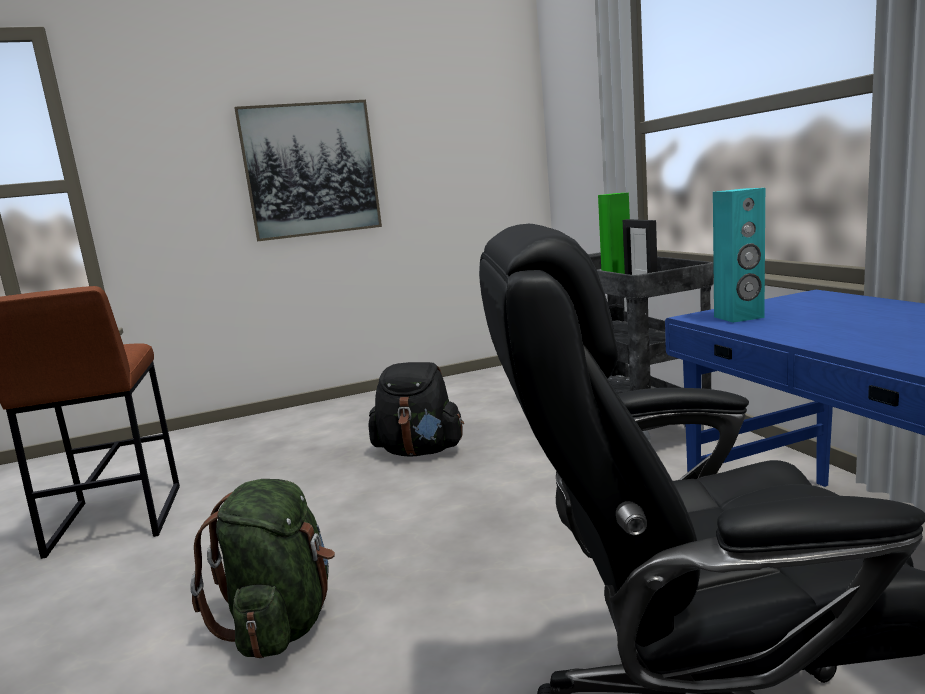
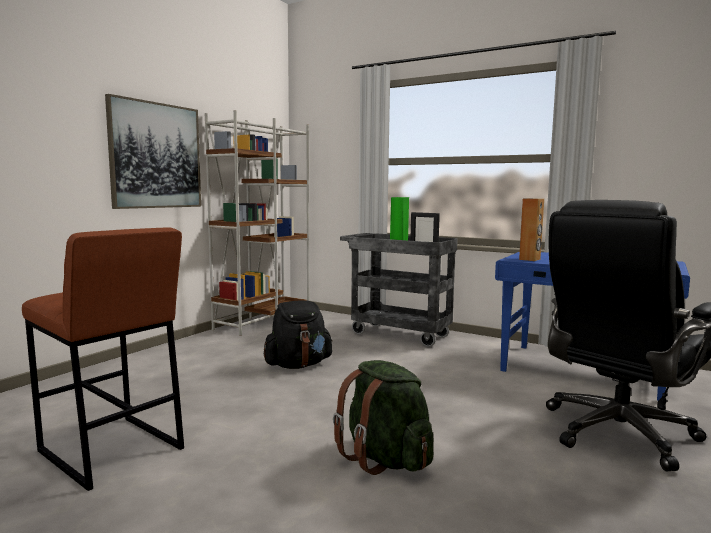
camera: 40 degrees left, 5 degrees down
turquoise speaker [713,188,765,323] -> brown speaker [519,198,544,261]
none -> brown bookcase [205,110,310,336]

